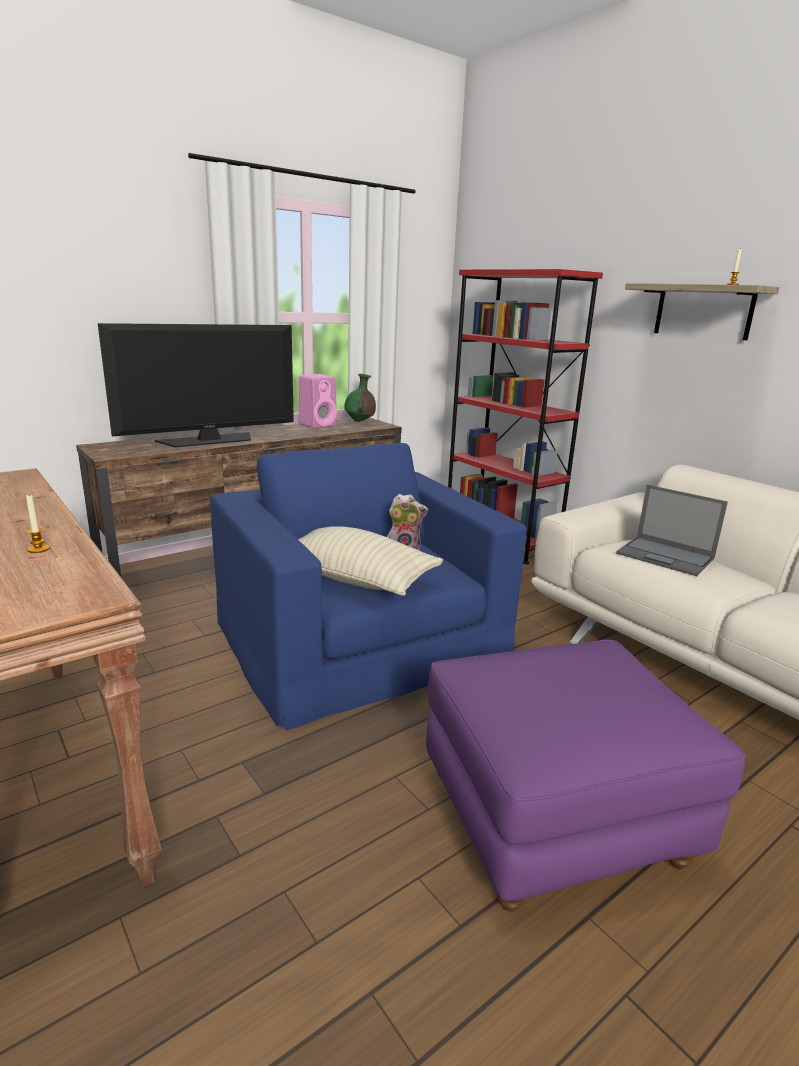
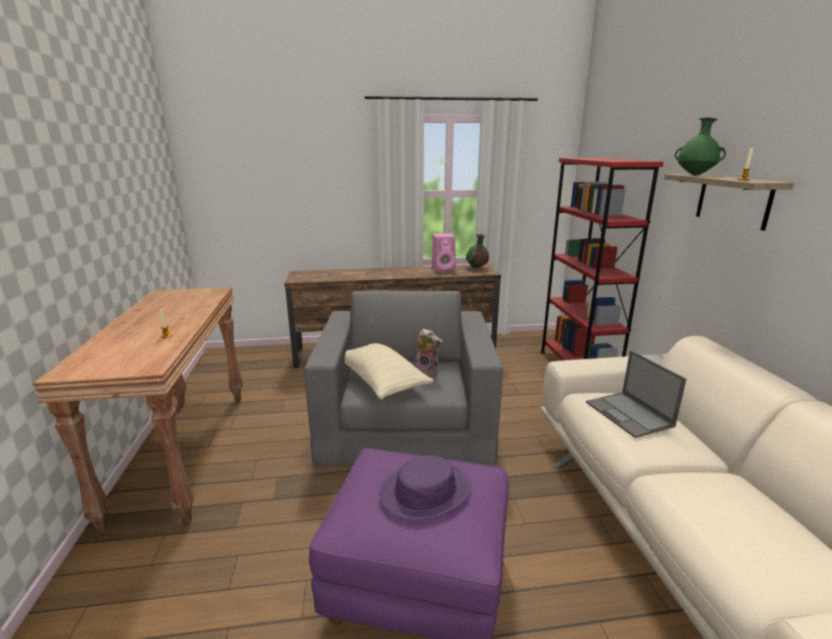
camera: 30 degrees right, 0 degrees up
television [98,323,294,447] -> none
blue armchair [210,443,527,731] -> grey armchair [304,290,503,467]
none -> purple hat [379,455,471,520]
none -> green vase [675,118,726,175]

